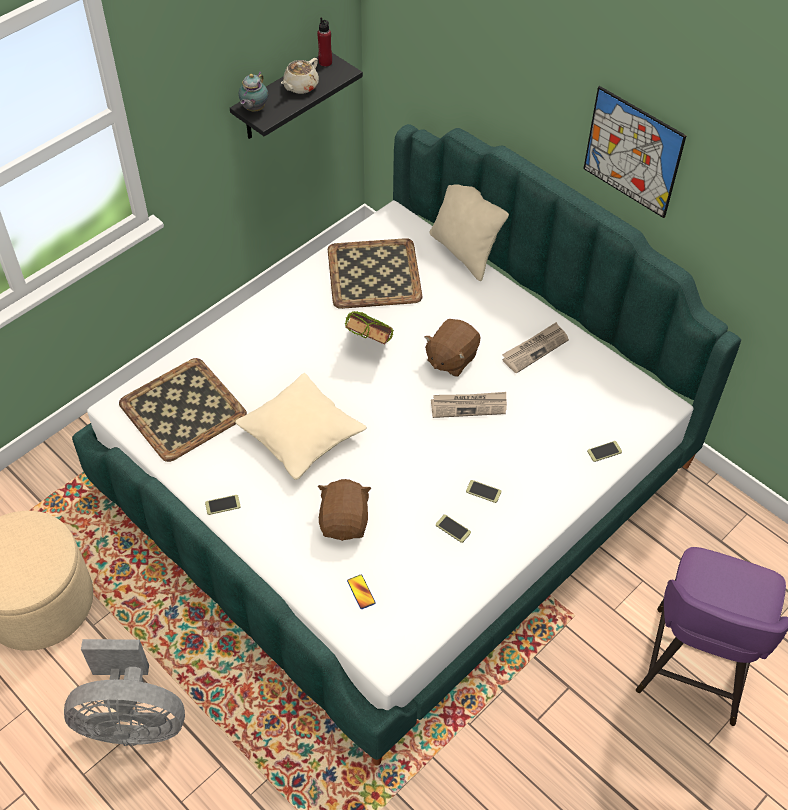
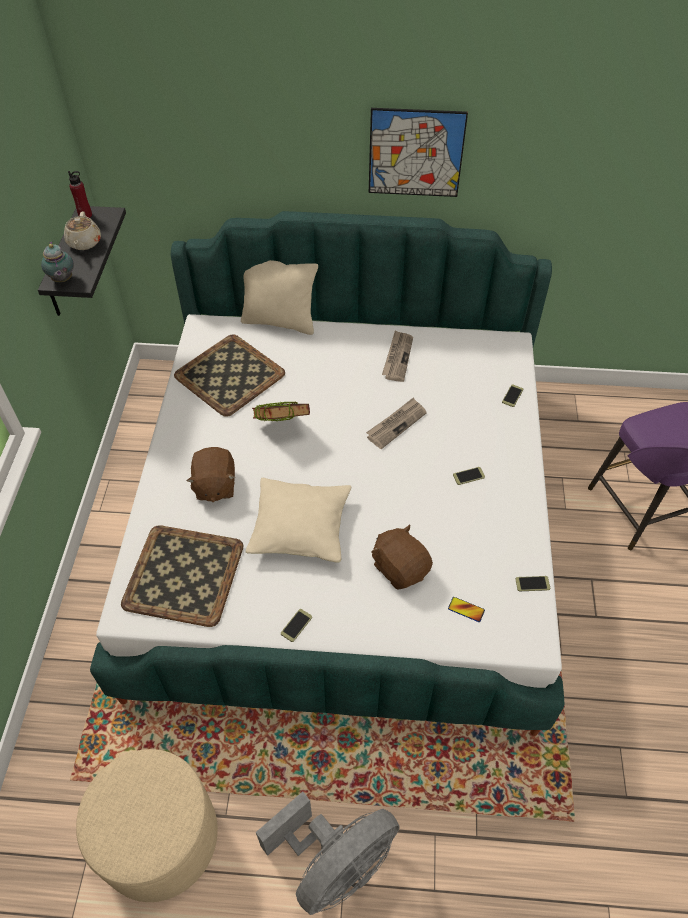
camera: 40 degrees left, 0 degrees up
brown plush toy [424,319,480,377] -> brown plush toy moved to [187,447,235,502]
phone [436,514,471,543] -> phone moved to [515,576,550,591]

